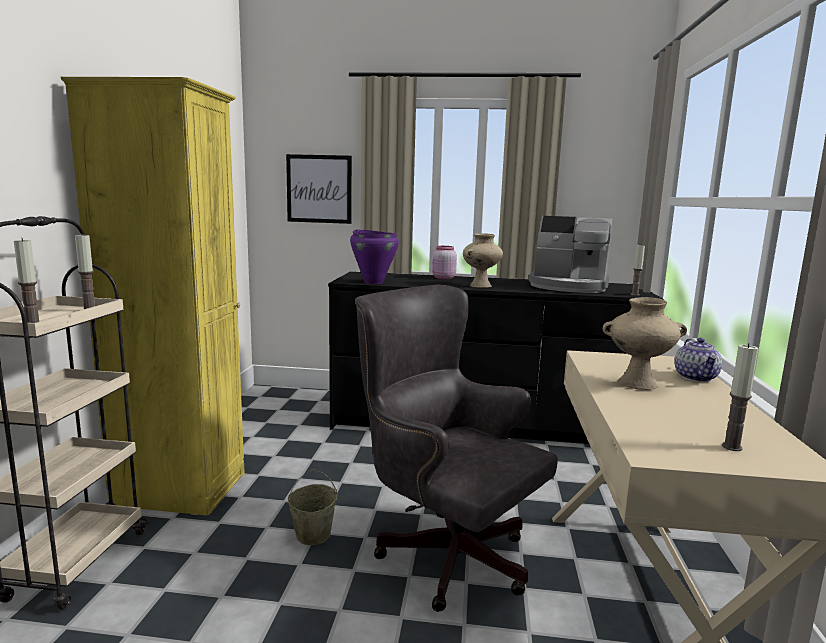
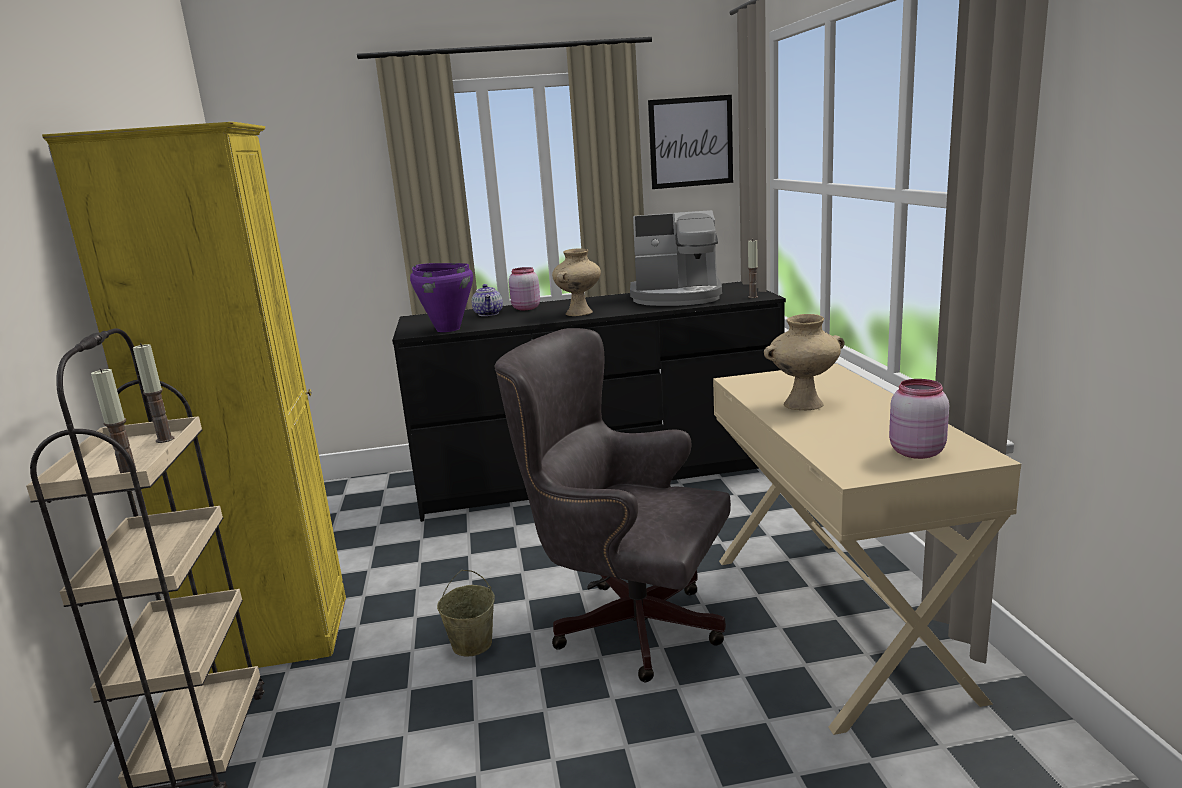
camera: 15 degrees left, 5 degrees up
picture [286,154,352,224] -> picture moved to [648,95,733,189]
teapot [675,338,722,382] -> teapot moved to [471,284,503,316]
candle [722,343,759,451] -> pink jar [889,379,949,459]

